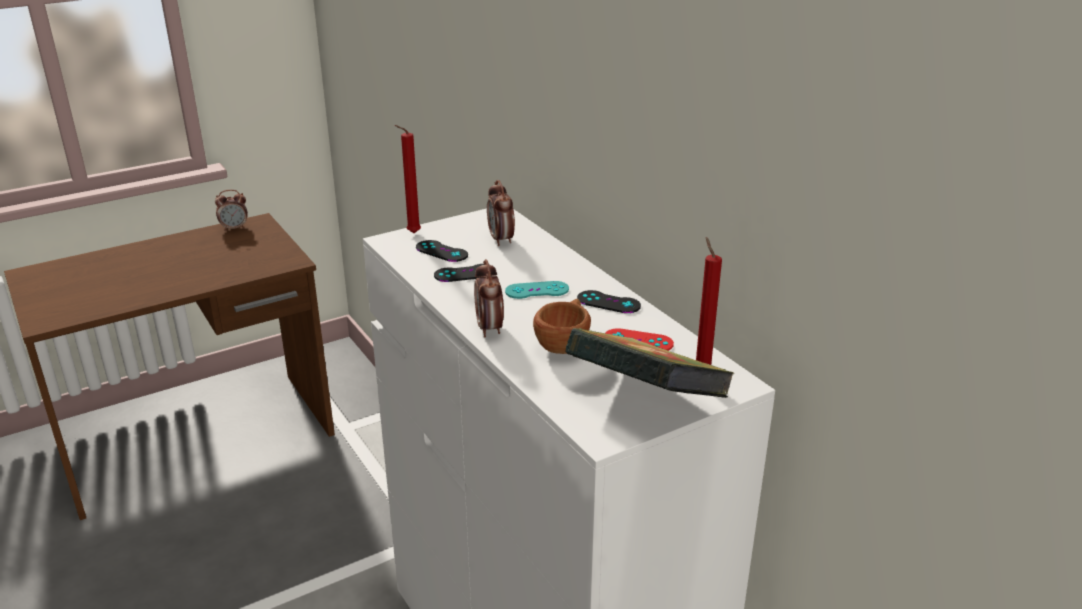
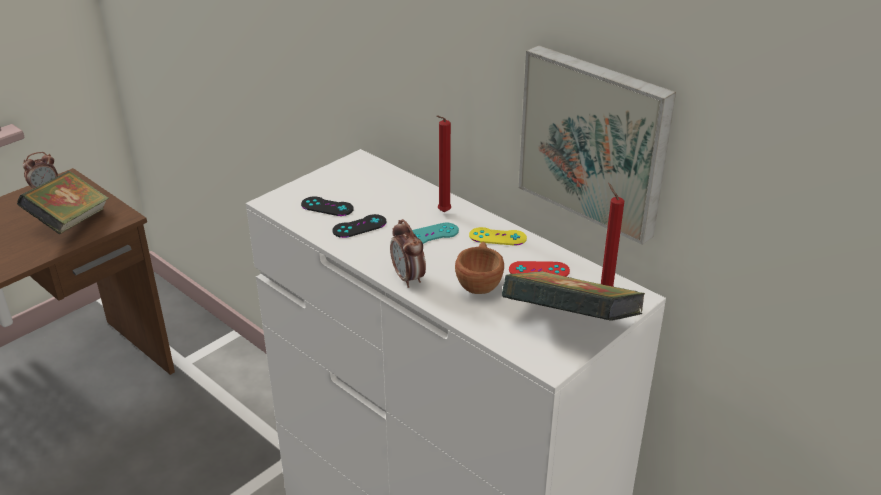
camera: 15 degrees left, 5 degrees up
red candle [394,125,421,233] -> red candle moved to [436,115,451,212]
alarm clock [487,180,515,246] -> none
black game controller [577,290,641,313] -> yellow game controller [469,227,527,245]
none -> book [17,171,109,234]
none -> picture [519,45,676,245]

